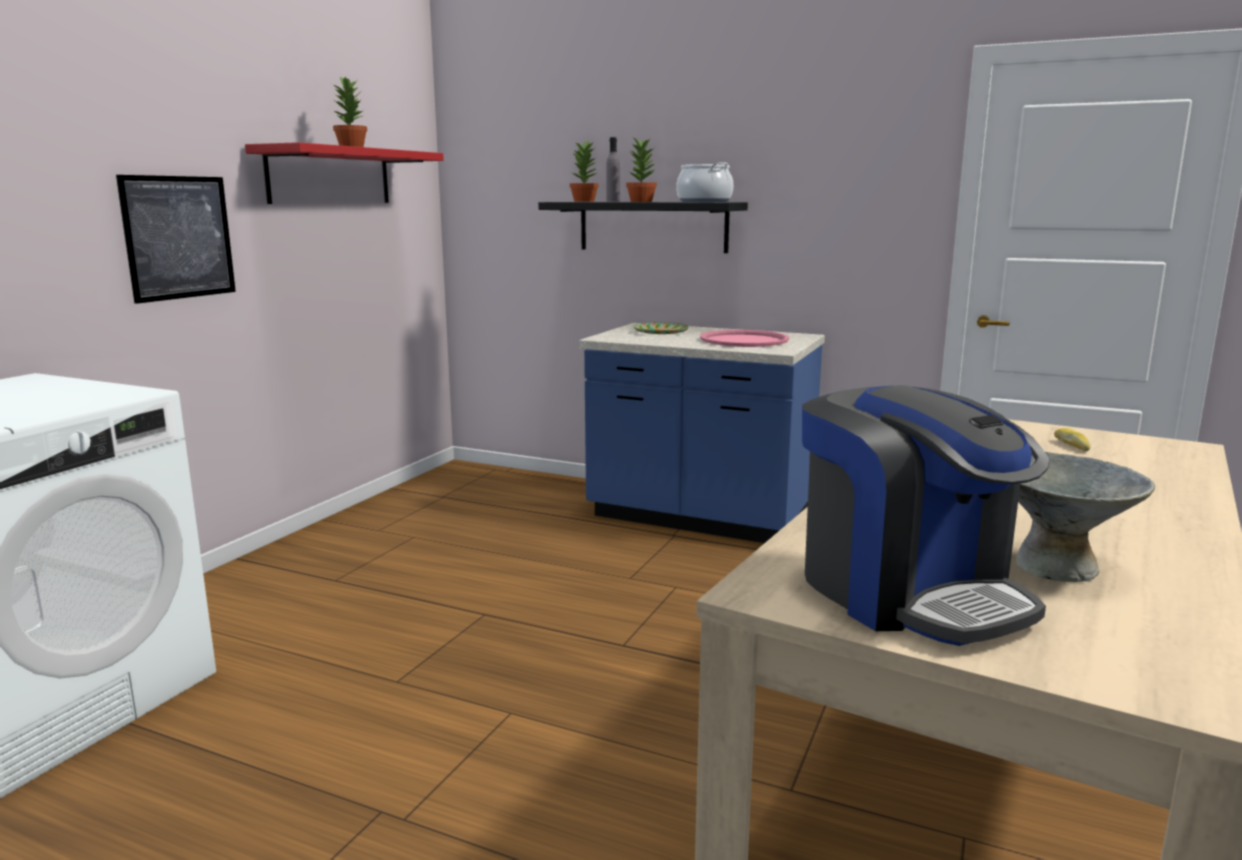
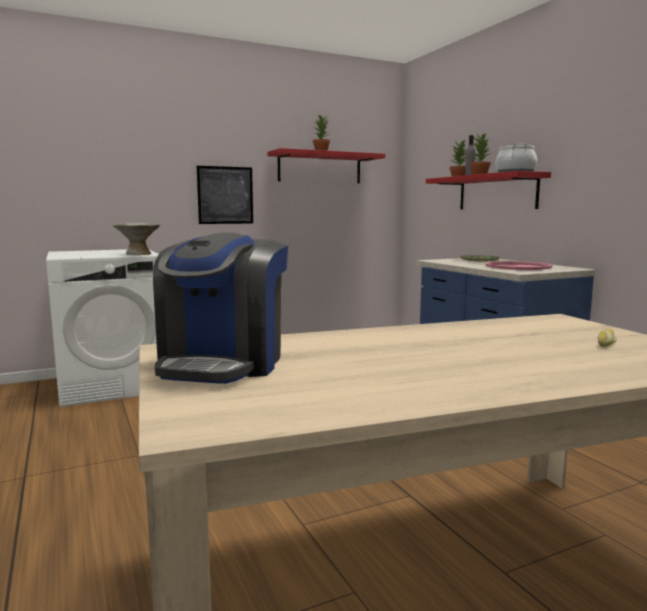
camera: 40 degrees right, 5 degrees down
black shelf [538,202,748,253] -> red shelf [426,171,551,209]
grey bowl [1016,452,1155,582] -> grey bowl moved to [113,223,160,255]

